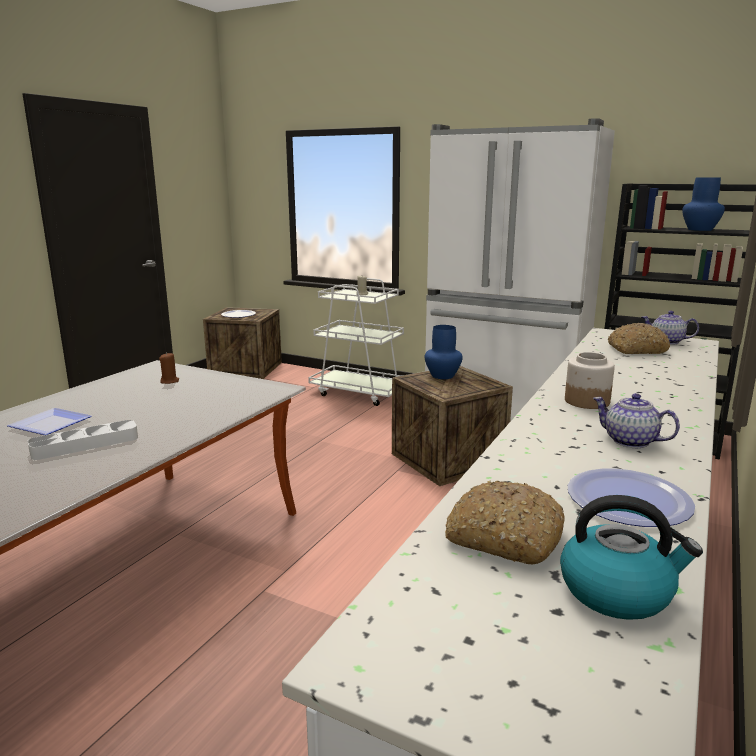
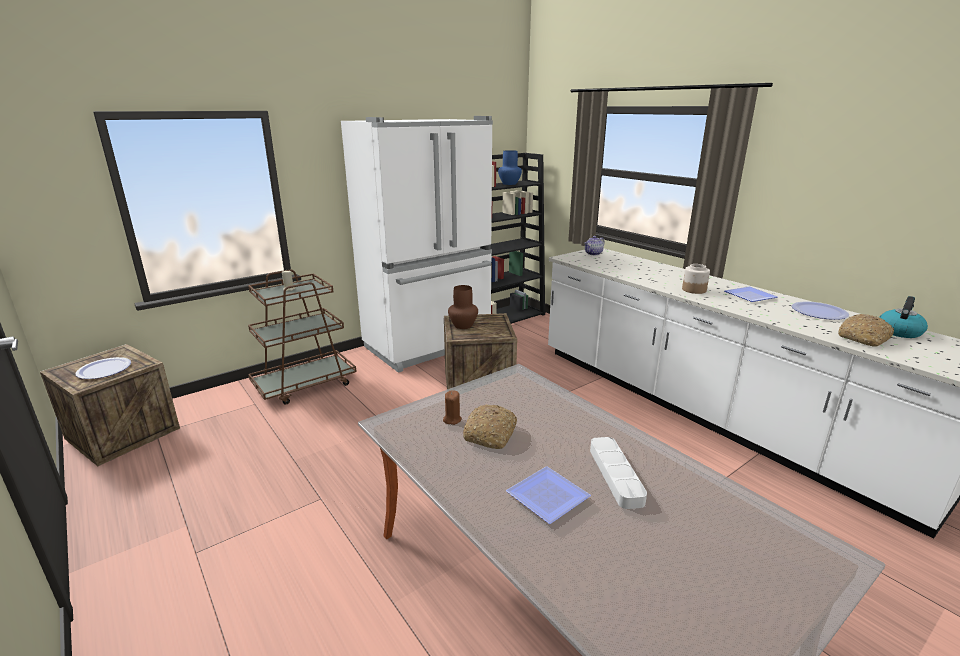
camera: 65 degrees left, 5 degrees up
white cart [308,278,404,406] -> brown cart [248,269,357,405]
blue vase [425,325,463,379] -> brown vase [448,285,478,329]
teapot [593,393,680,448] -> plate [725,287,778,302]
bread [608,323,670,354] -> bread moved to [463,405,517,449]

